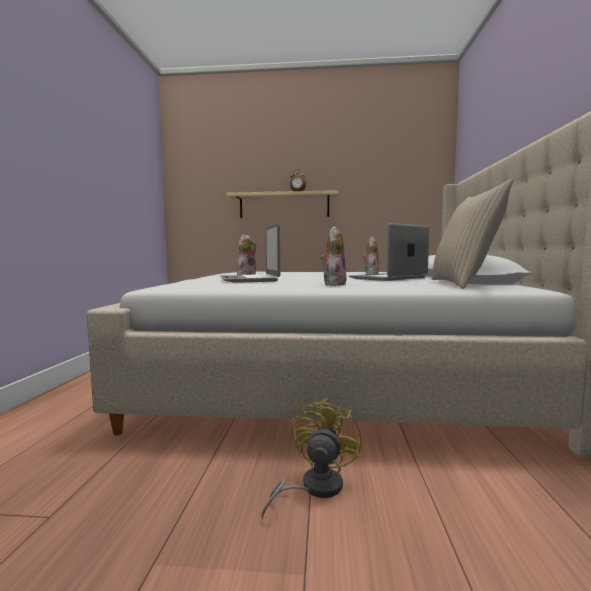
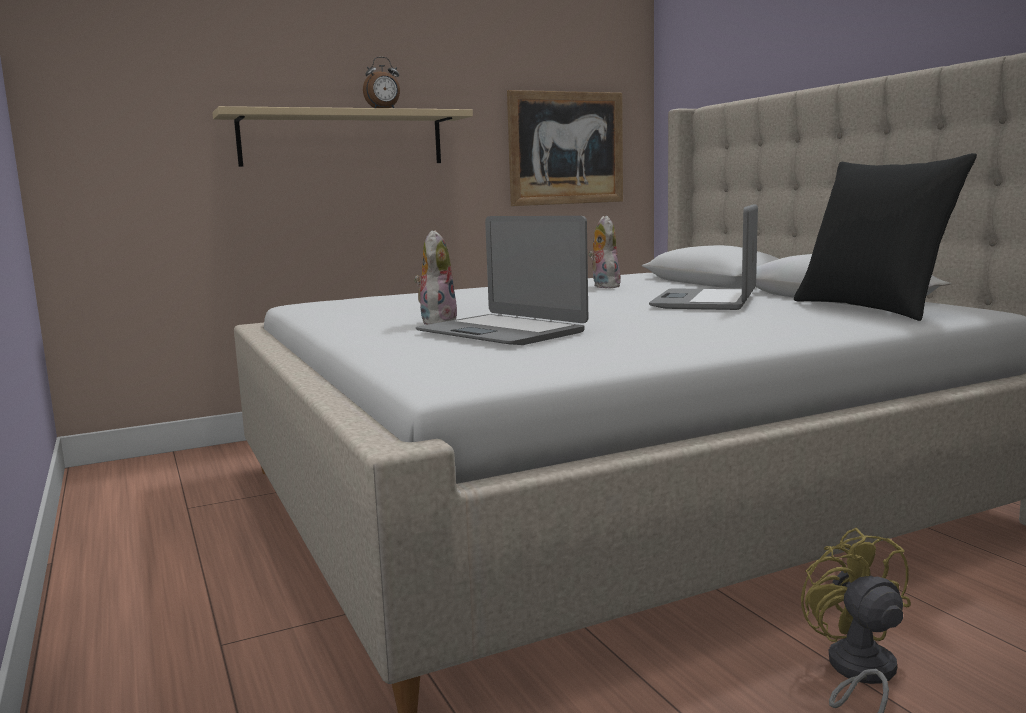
camera: 30 degrees left, 5 degrees up
plush toy [321,226,347,286] -> none
beige pillow [432,179,513,289] -> black pillow [794,153,977,321]
none -> picture [507,90,623,206]

